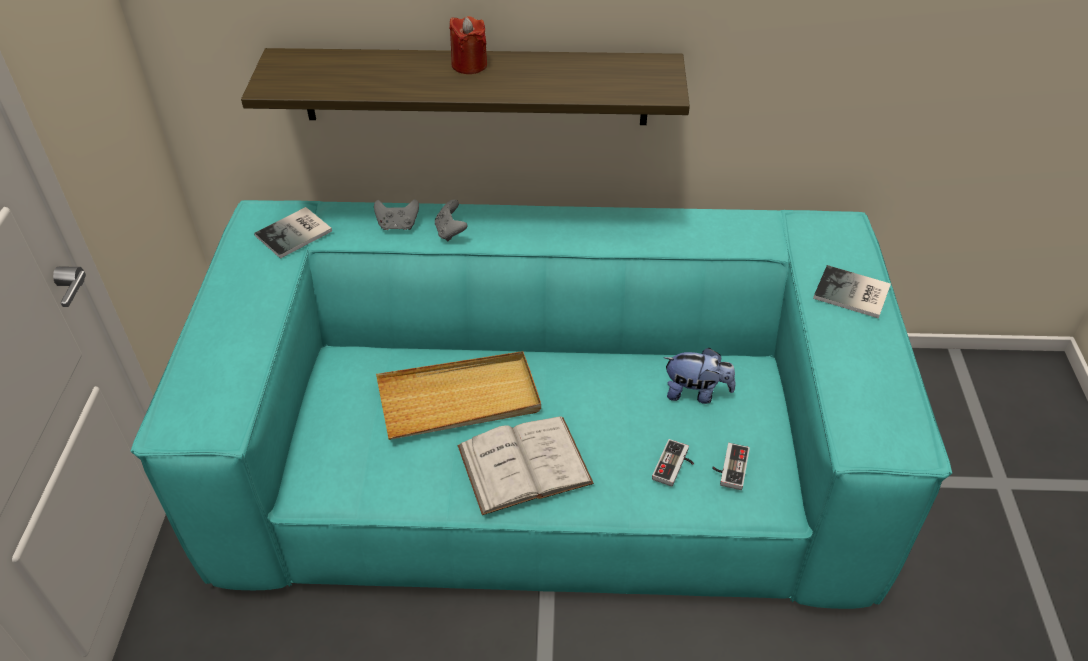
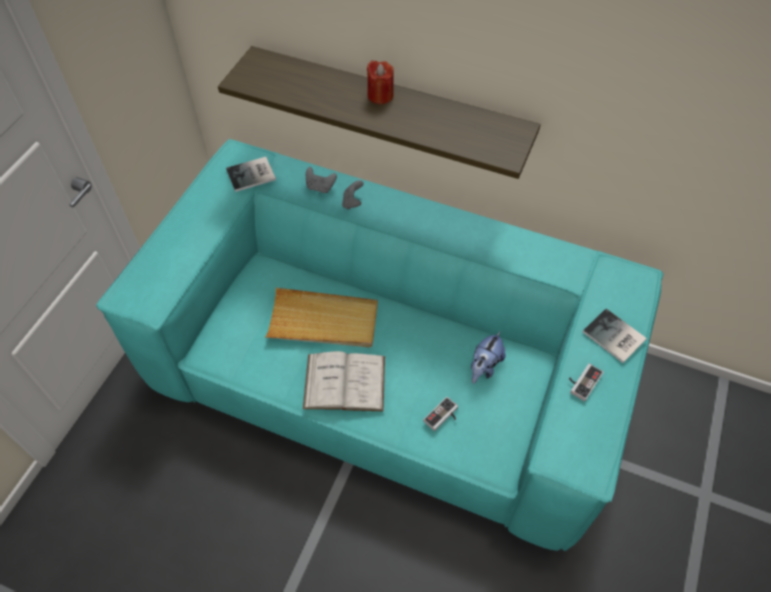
camera: 20 degrees right, 10 degrees up
plush toy [664,348,736,404] -> plush toy turned 90 degrees clockwise [471,331,506,384]
game controller [712,443,750,490] -> game controller moved to [569,363,604,402]

